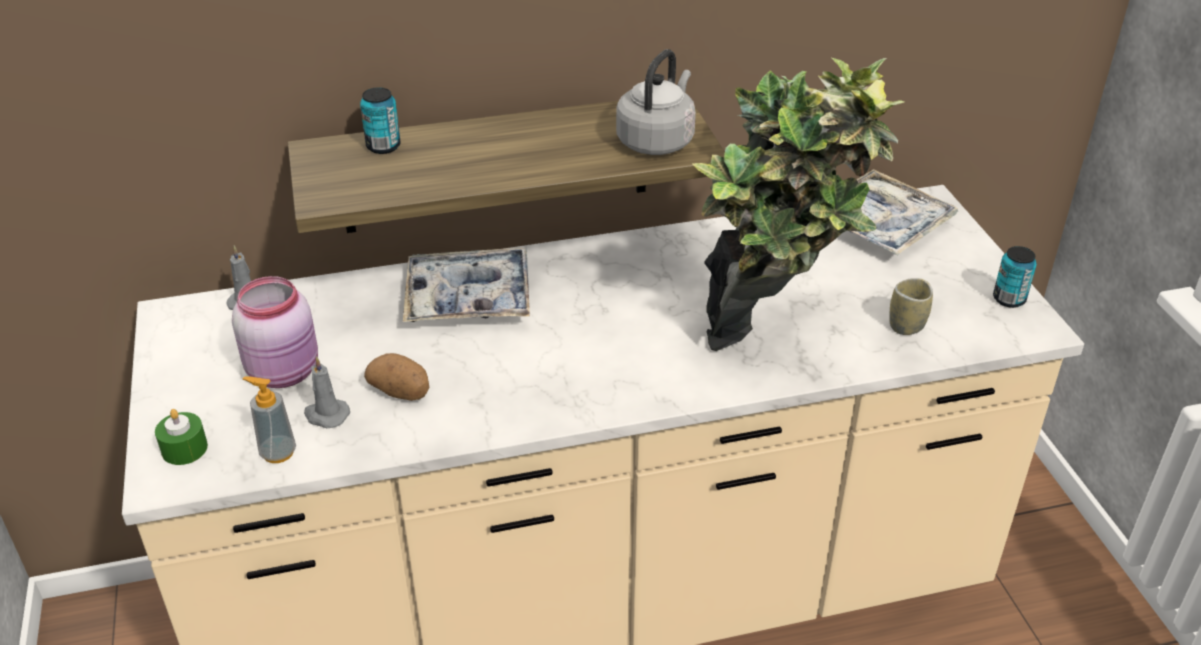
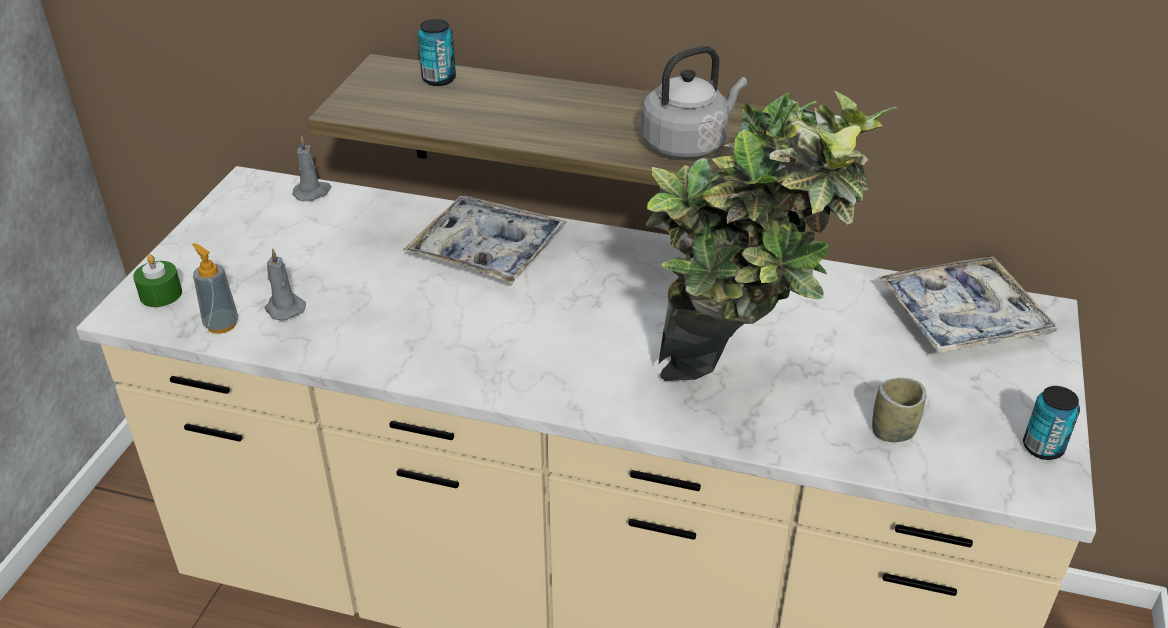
camera: 30 degrees right, 0 degrees up
pink jar [232,276,318,388] -> none
potato [364,353,429,401] -> none

